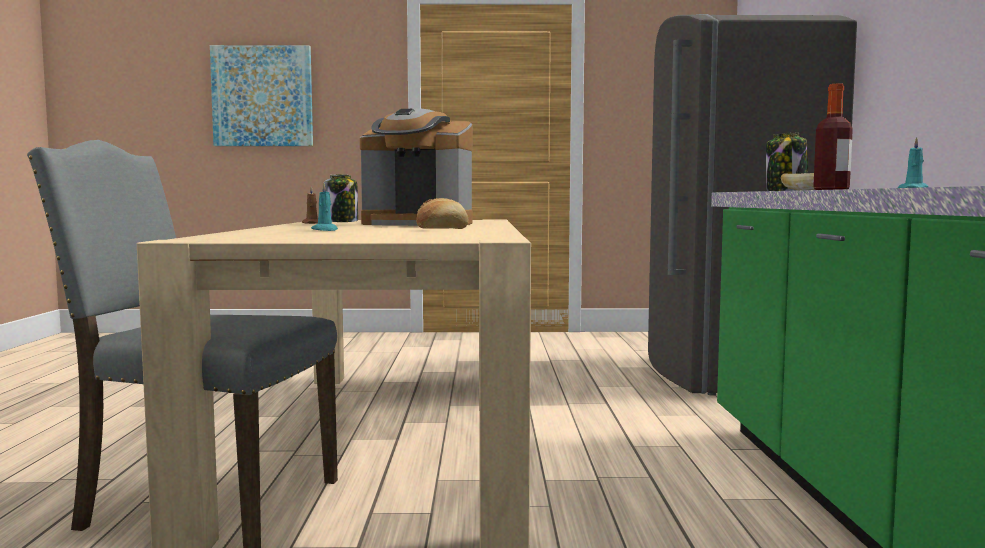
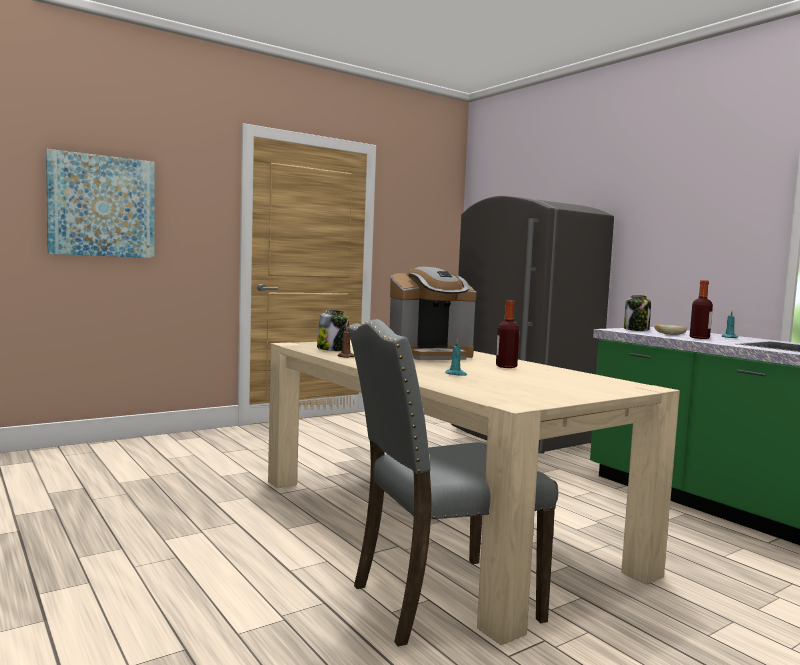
camera: 35 degrees left, 0 degrees up
bread [416,198,468,229] -> bottle [496,300,519,368]

